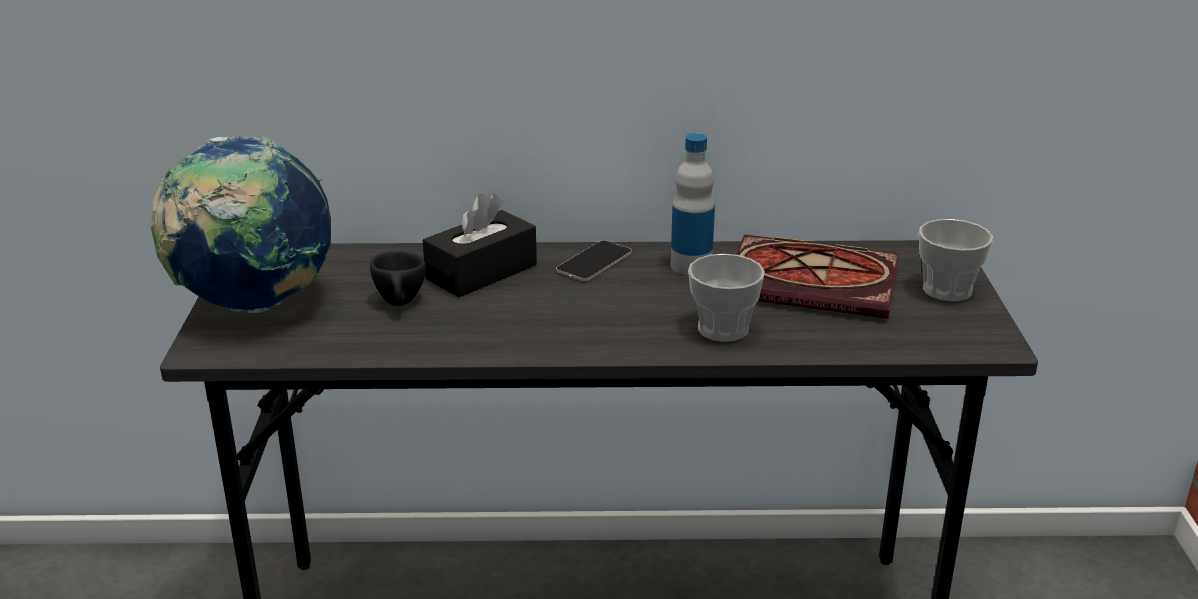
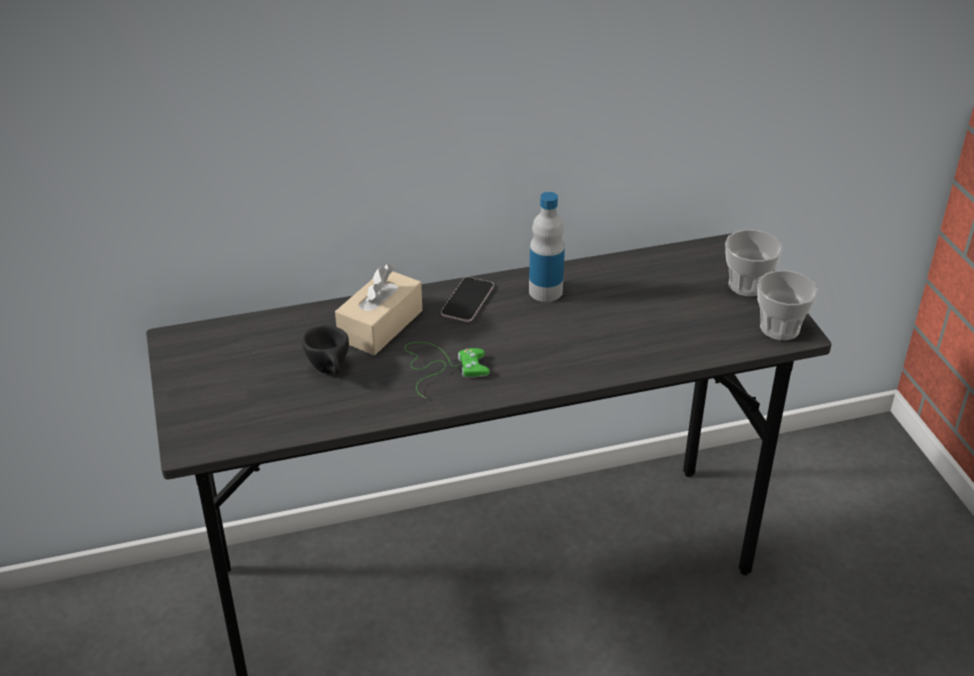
camera: 15 degrees left, 10 degrees up
globe [151,136,331,313] -> none
black tissue box [423,193,537,297] -> beige tissue box [335,264,422,355]
cup [688,254,765,342] -> cup moved to [757,270,818,340]
book [735,234,899,319] -> none
none -> green game controller [404,342,490,398]

